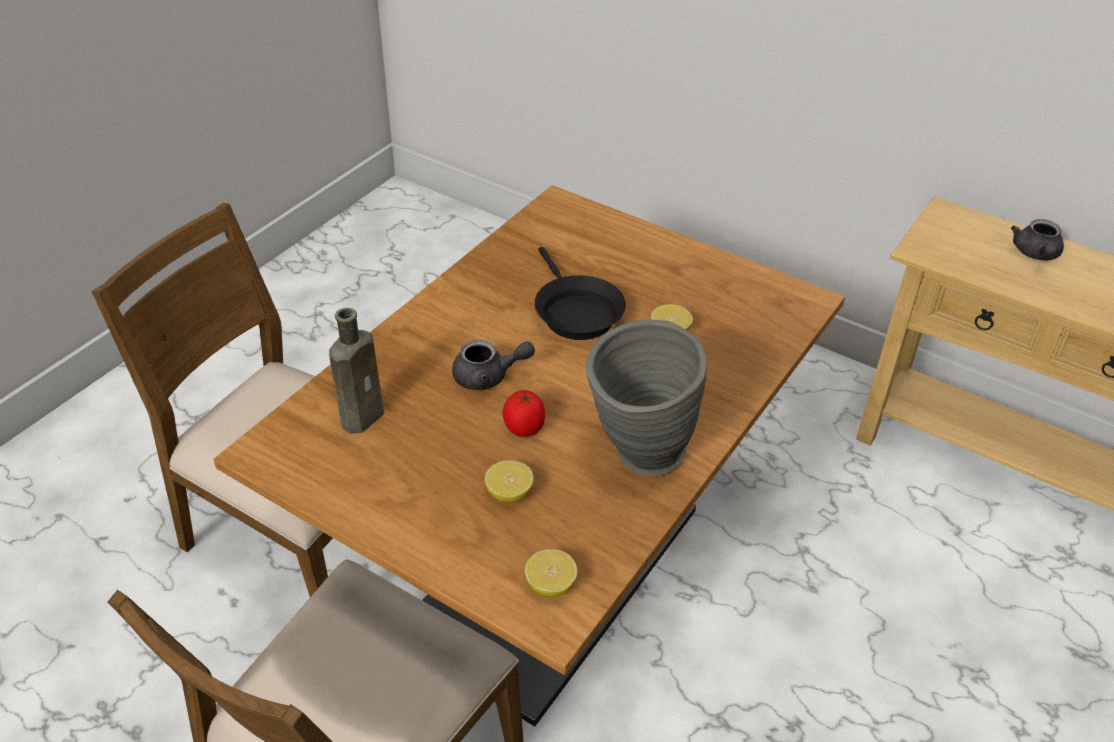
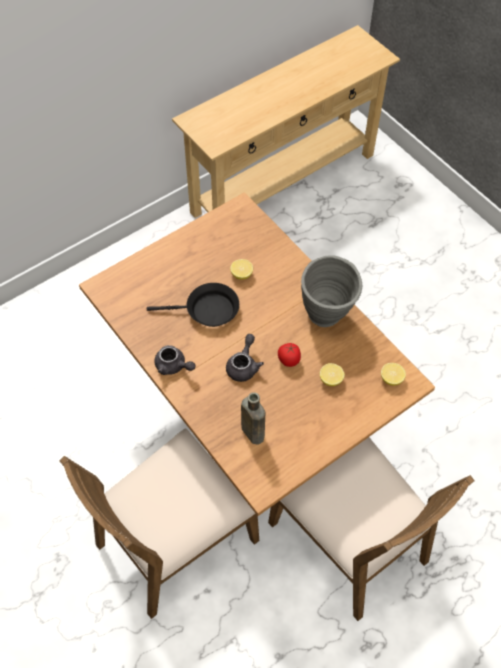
camera: 70 degrees left, 15 degrees up
grey teapot [1011,219,1064,260] -> grey teapot moved to [154,345,195,375]

